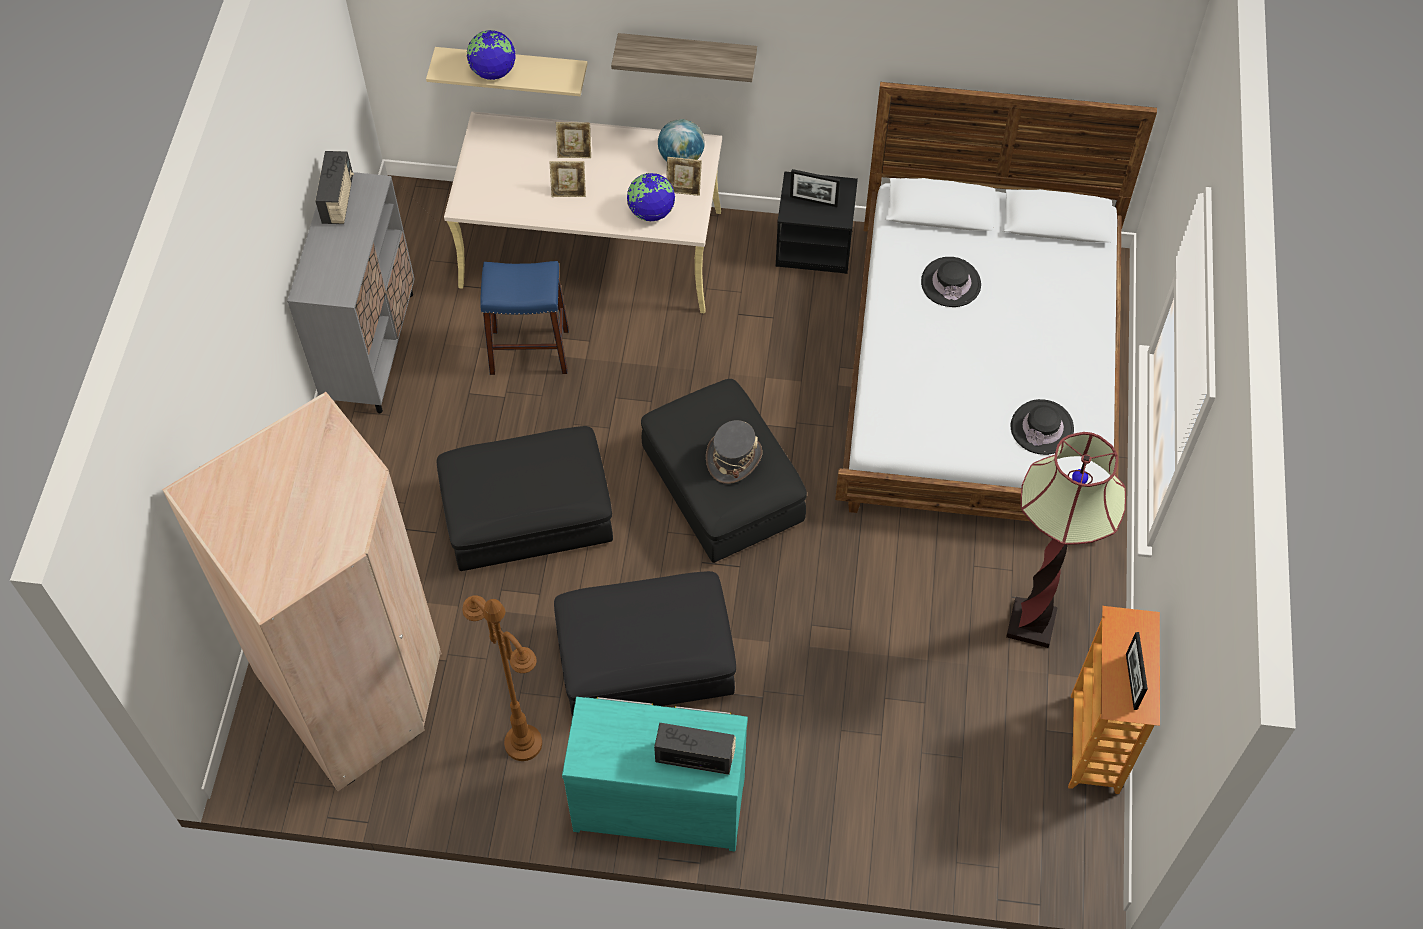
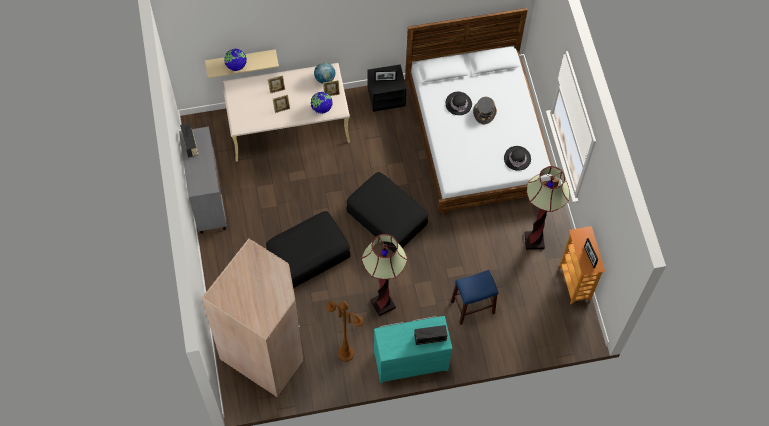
camera: 20 degrees left, 5 degrees up
blue stool [480,261,569,375] -> blue stool moved to [451,270,499,325]
black ottoman [554,571,736,717] -> floor lamp [361,234,408,316]
shelf [611,33,757,82] -> none
grey hat [706,420,763,484] -> grey hat moved to [473,97,497,124]

